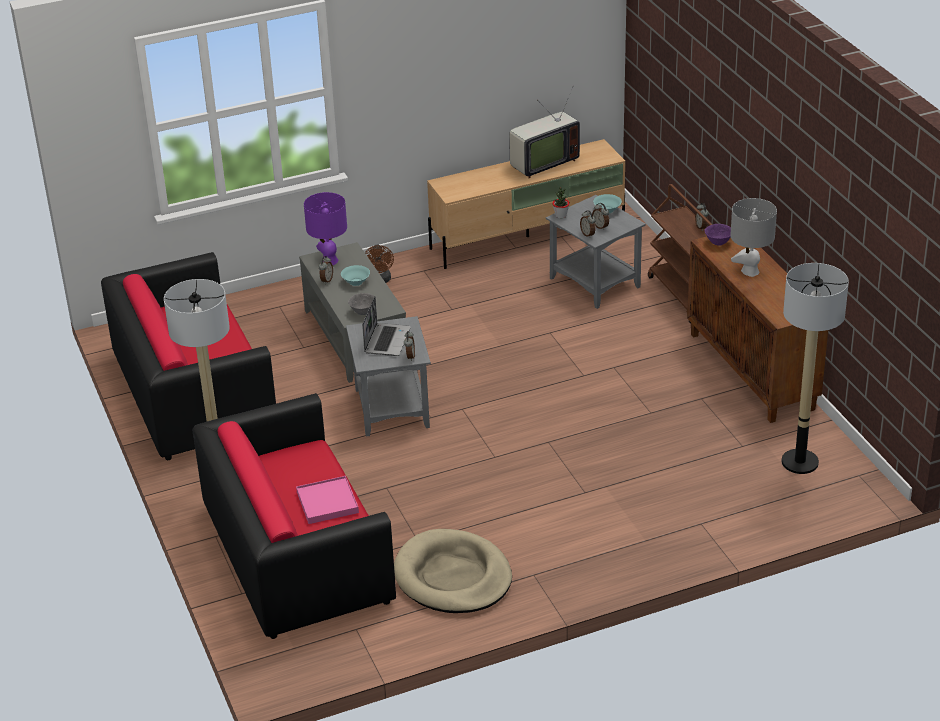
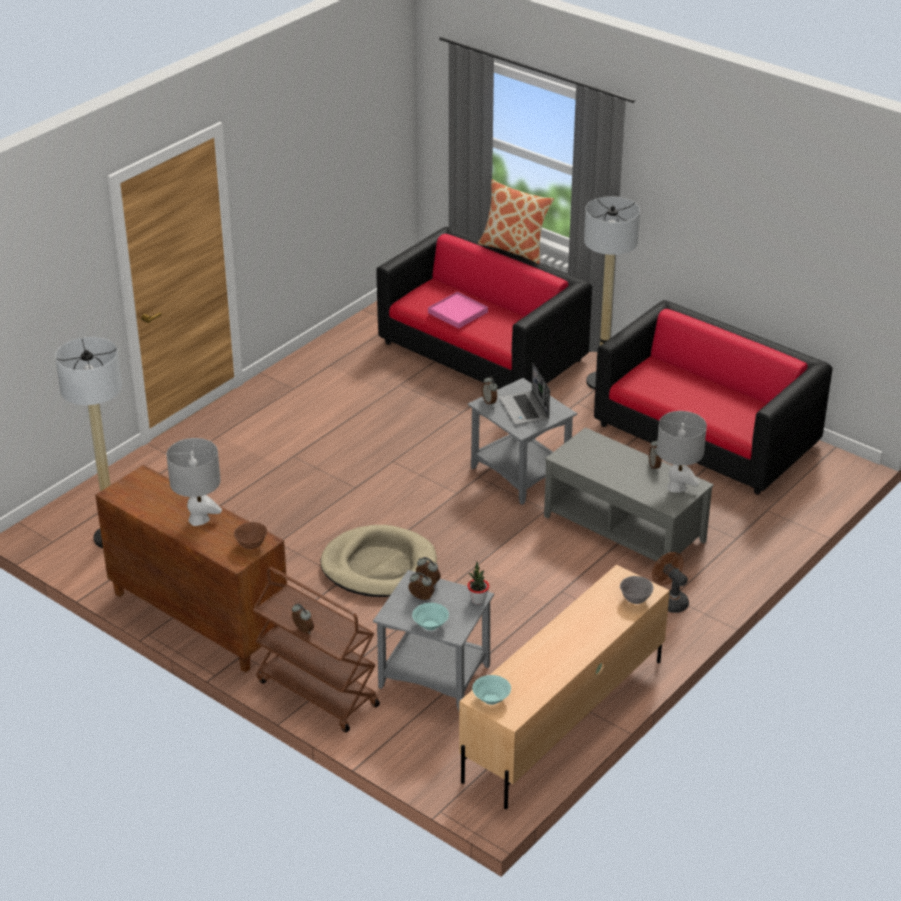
camera: 150 degrees right, 0 degrees up
purple table lamp [304,192,347,265] -> grey table lamp [657,411,707,493]
turquoise bowl [341,265,370,286] -> turquoise bowl moved to [472,675,511,705]
grey bowl [348,293,374,315] -> grey bowl moved to [620,576,653,604]
beige dog bed [394,529,512,613] -> beige dog bed moved to [320,525,437,597]
television [509,85,580,179] -> none
purple bowl [705,224,731,245] -> brown bowl [234,522,268,549]
none -> pillow [478,180,554,264]

